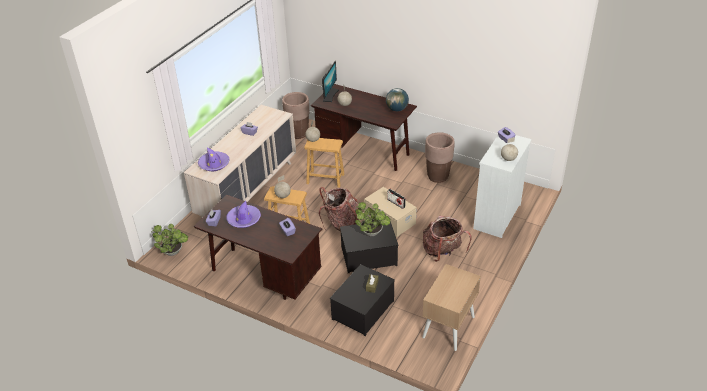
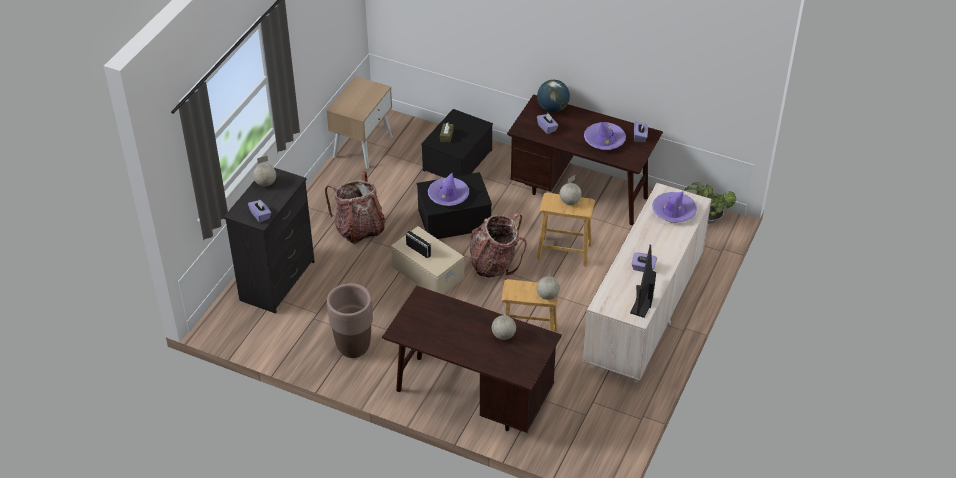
camera: 175 degrees right, 5 degrees up
brown planter [282,92,310,139] -> none
monitor [322,61,339,102] -> monitor moved to [630,244,656,318]
potted plant [355,202,391,236] -> purple hat [428,173,469,206]
globe [386,88,409,111] -> globe moved to [537,80,570,112]
white dresser [473,135,532,238] -> black dresser [224,167,315,314]

